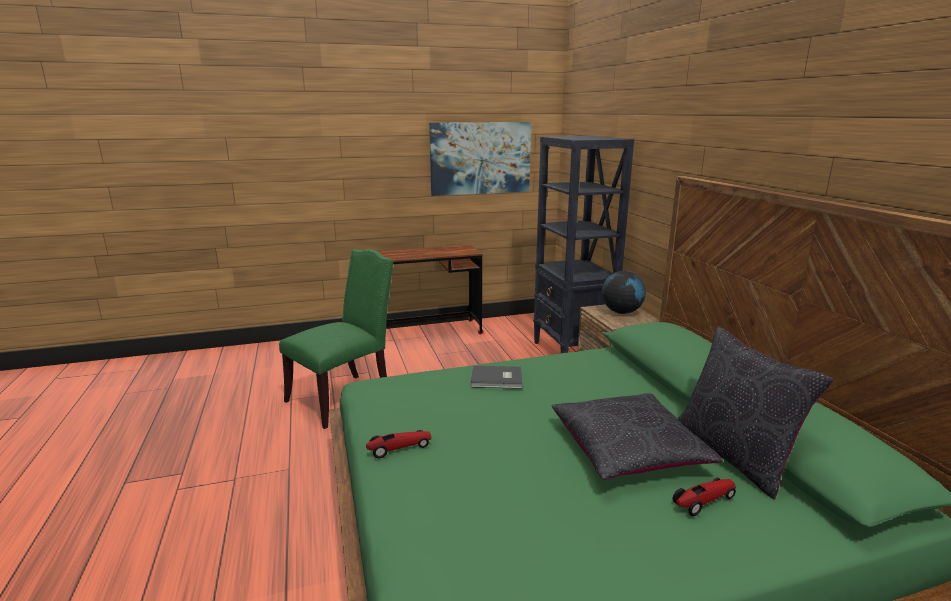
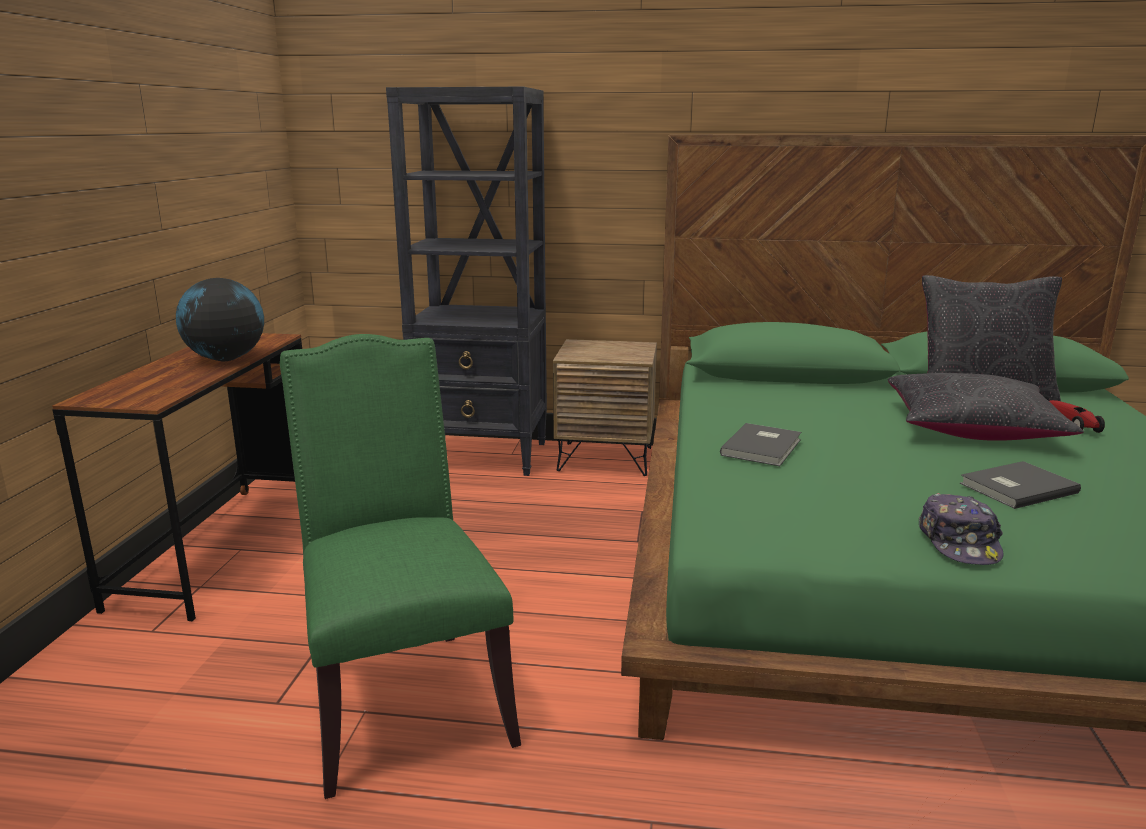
camera: 65 degrees left, 0 degrees up
toy car [366,430,432,458] -> cap [919,493,1004,565]
picture [429,122,531,196] -> none
globe [602,271,646,314] -> globe moved to [176,278,264,361]
none -> grey book [960,461,1081,509]

